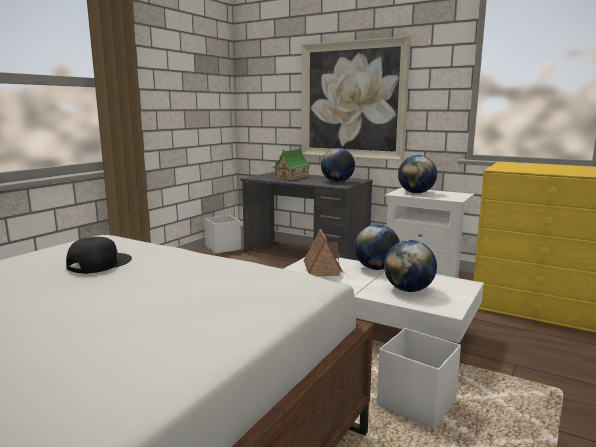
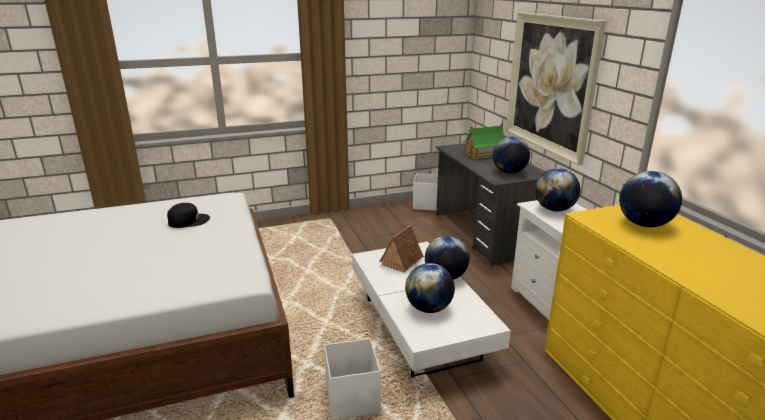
camera: 40 degrees right, 10 degrees up
none -> globe [619,171,682,227]

